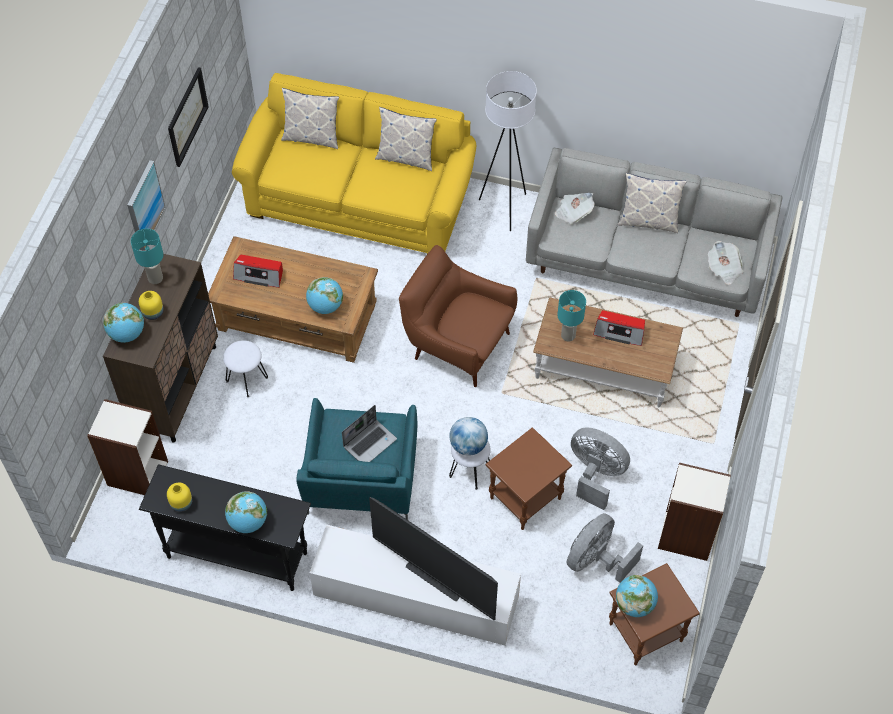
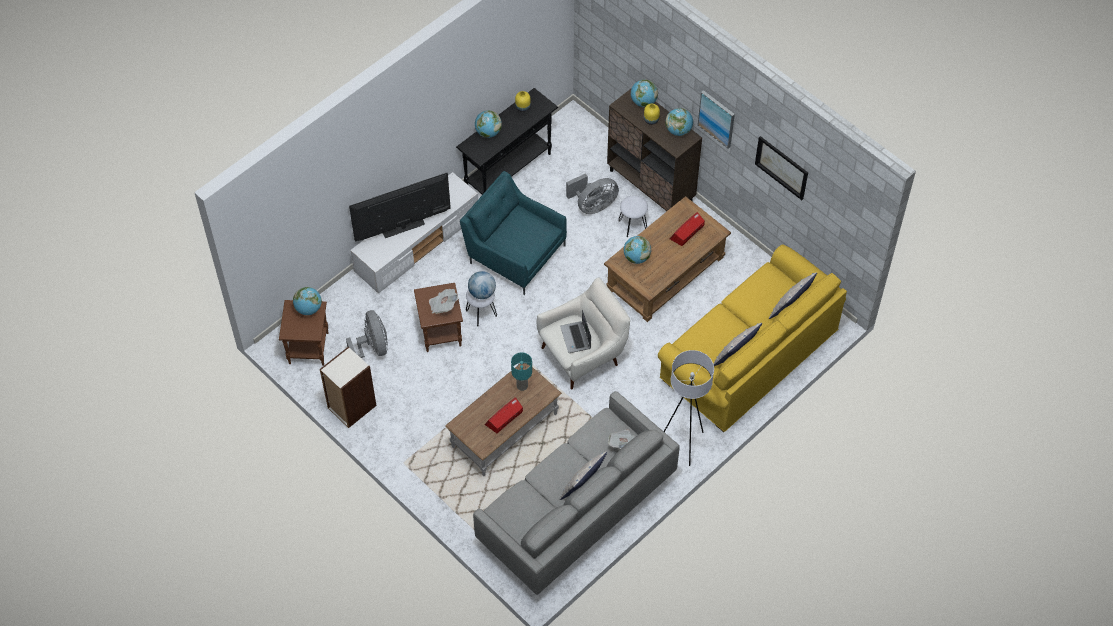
camera: 120 degrees right, 0 degrees up
bookcase [87,399,168,495] -> none
turquoise table lamp [131,229,163,284] -> globe [665,108,693,136]
laptop [342,405,397,462] -> laptop moved to [560,309,591,353]
brown armchair [399,245,517,387] -> white armchair [537,277,630,390]
grey fan [571,428,630,510] -> grey fan moved to [566,173,619,214]
newspaper [708,241,744,285] -> newspaper moved to [429,289,458,314]

